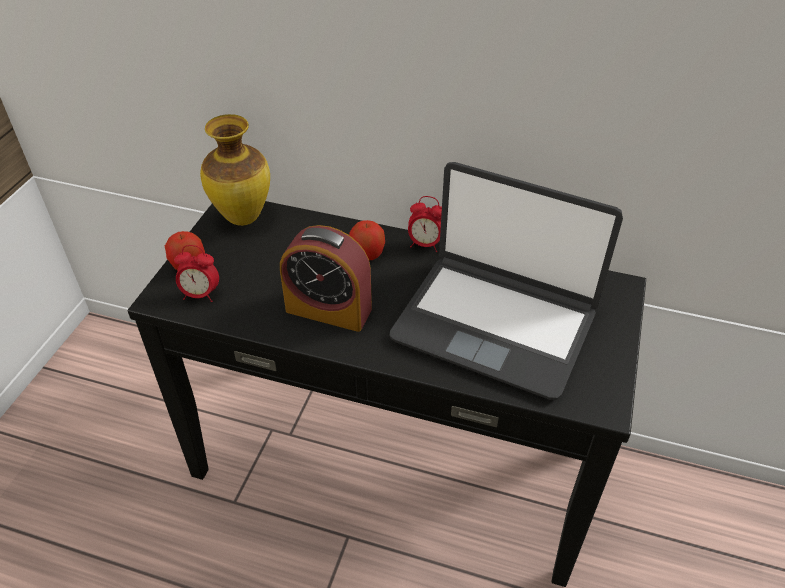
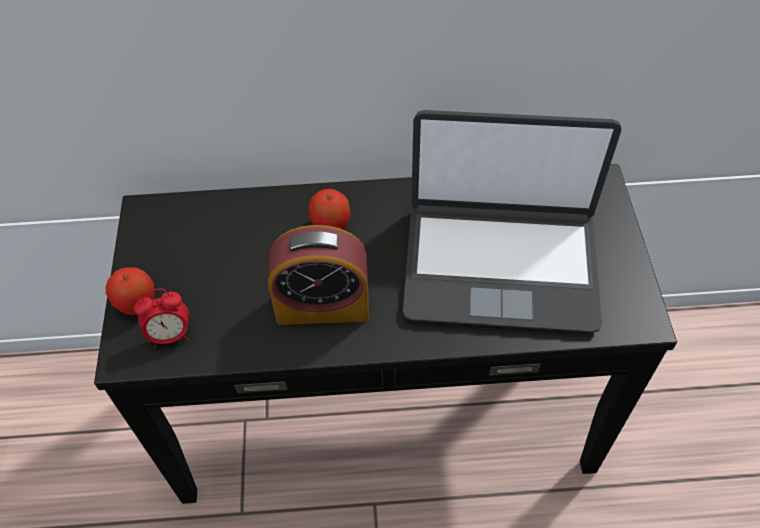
camera: 20 degrees left, 10 degrees up
vase [200,114,270,226] -> none
alarm clock [408,196,442,252] -> none

